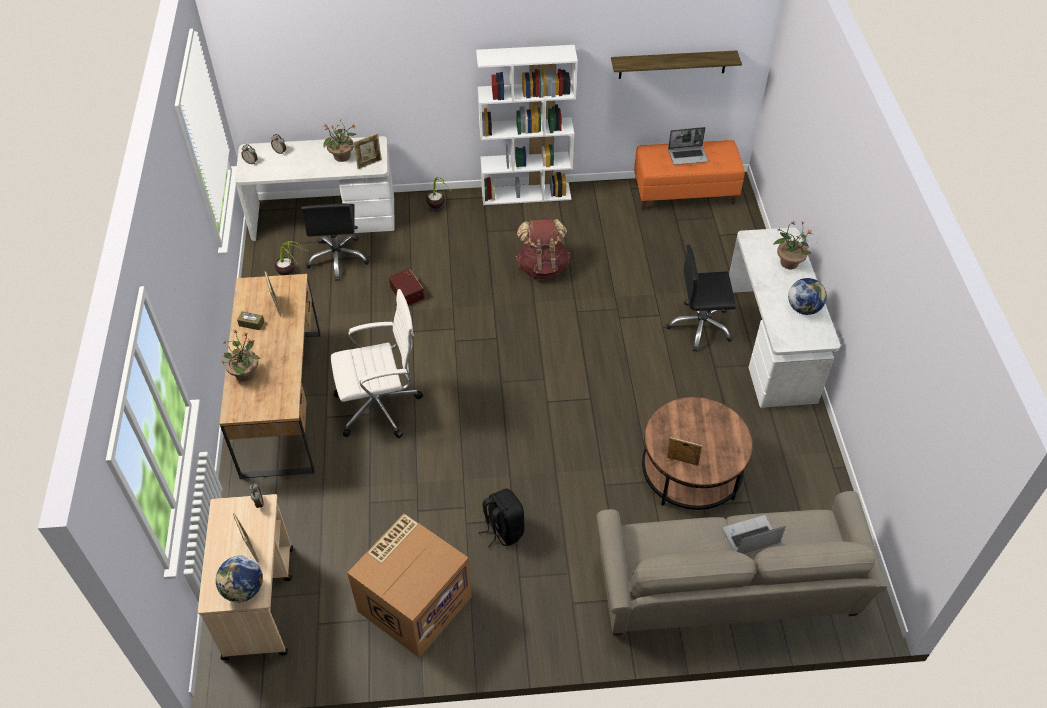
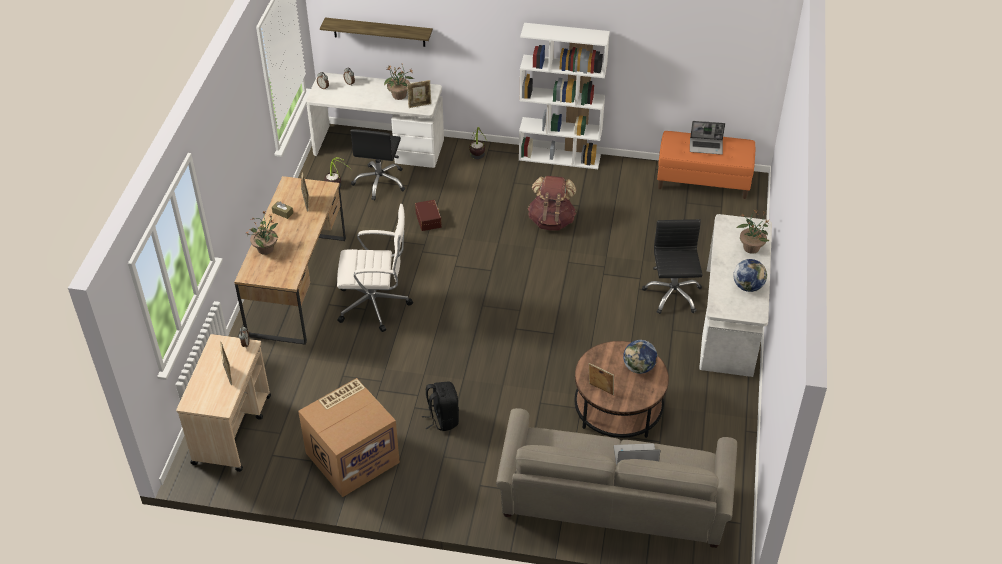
camera: 15 degrees right, 5 degrees down
globe [216,556,263,603] -> globe moved to [623,340,657,374]
shelf [611,50,742,79] -> shelf moved to [320,18,433,47]
black office chair [666,244,736,352] -> black office chair turned 75 degrees clockwise [642,219,703,314]

